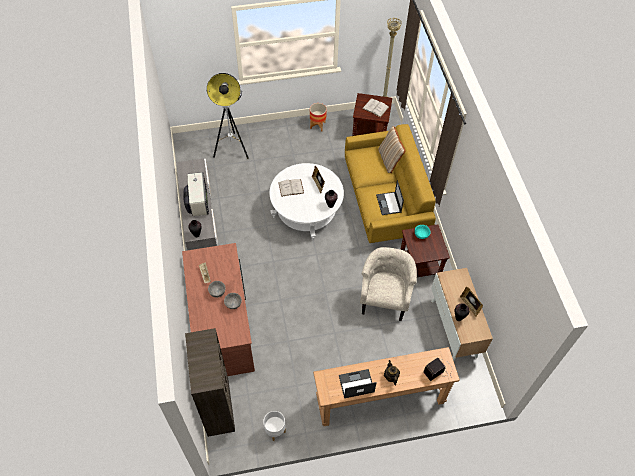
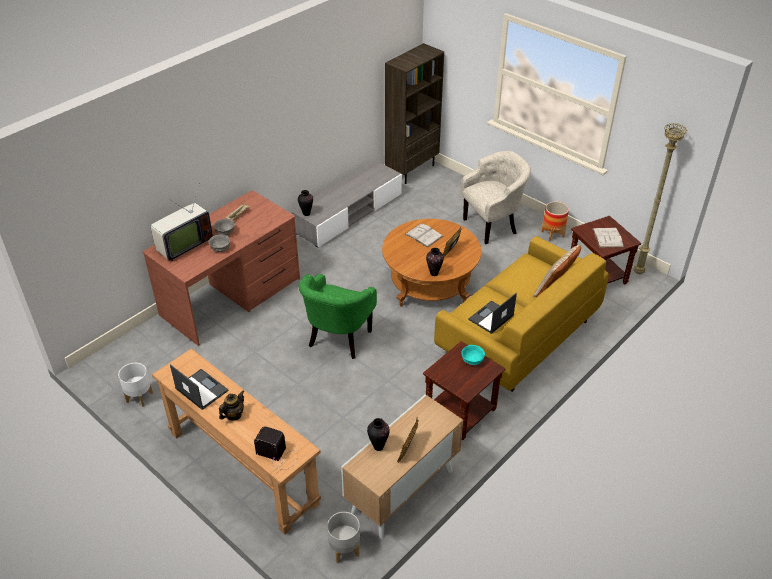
camera: 55 degrees right, 15 degrees down
television [183,161,209,216] -> television moved to [151,183,213,261]
brown bookcase [185,328,235,437] -> brown bookcase moved to [385,43,444,184]
floor lamp [206,73,249,159] -> none
white coffee table [269,163,344,240] -> brown coffee table [382,219,482,307]
beige armchair [360,247,417,321] -> beige armchair moved to [461,151,531,244]
none -> green armchair [299,274,377,359]
none -> grey planter [327,512,360,563]

